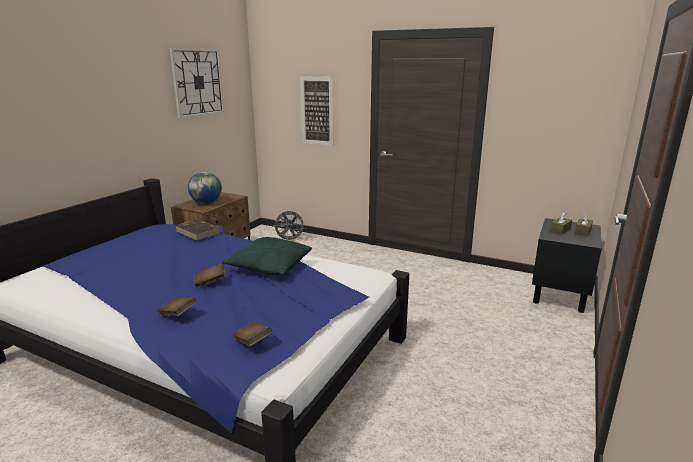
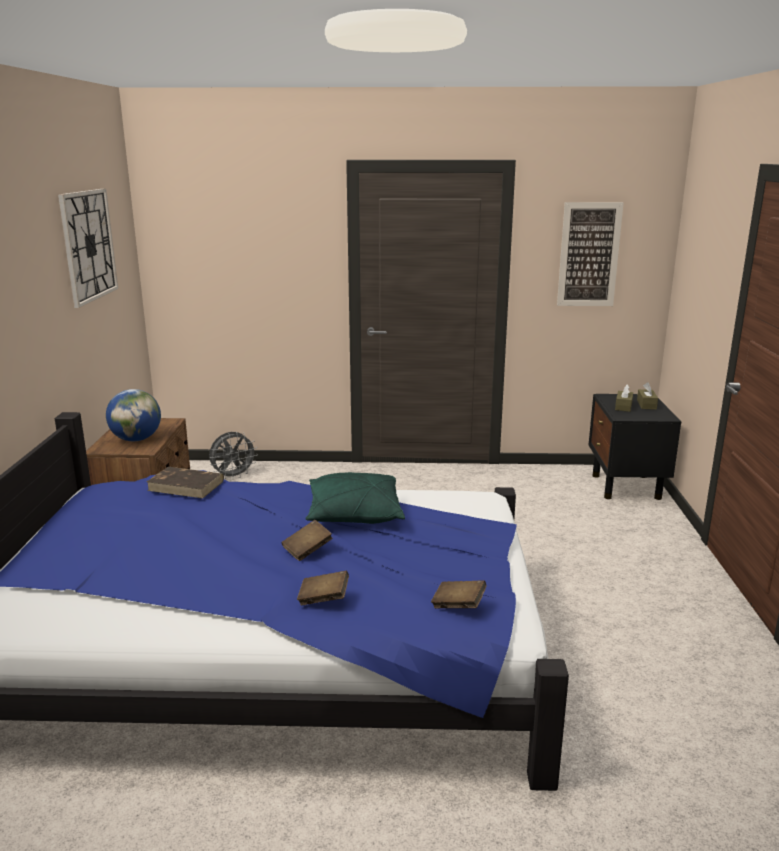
camera: 25 degrees left, 0 degrees up
picture [300,76,334,146] -> picture moved to [557,202,624,306]

